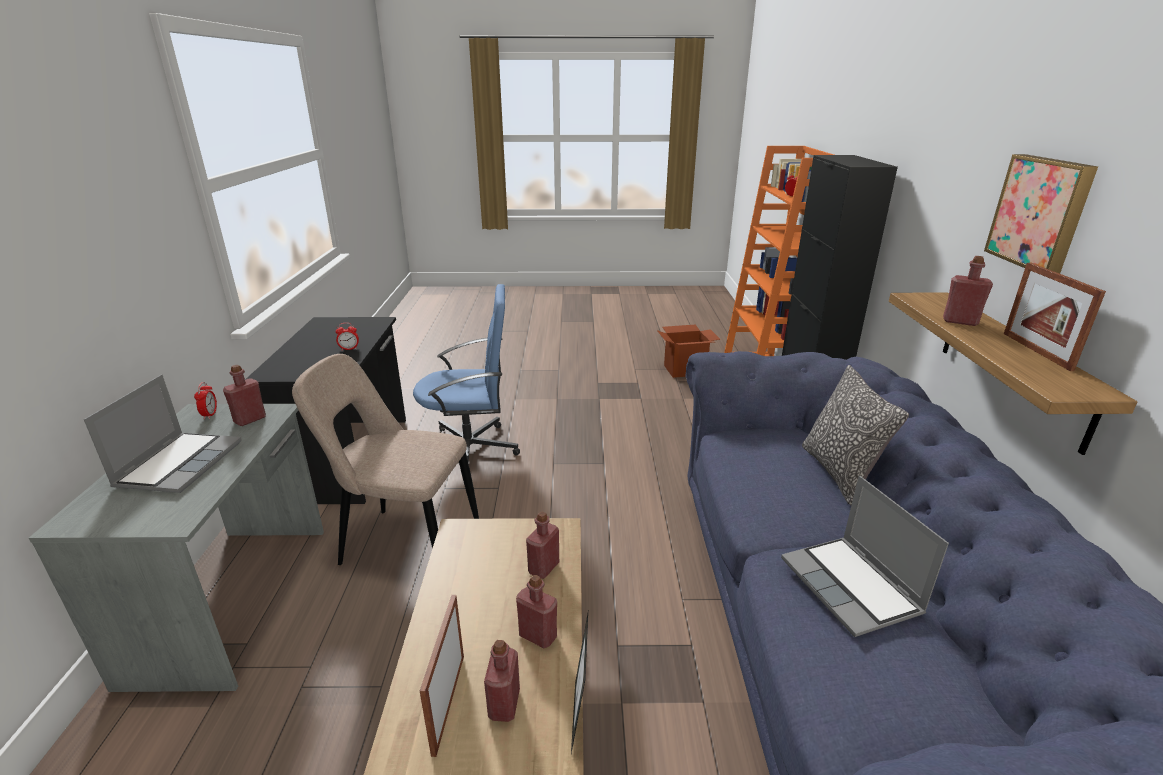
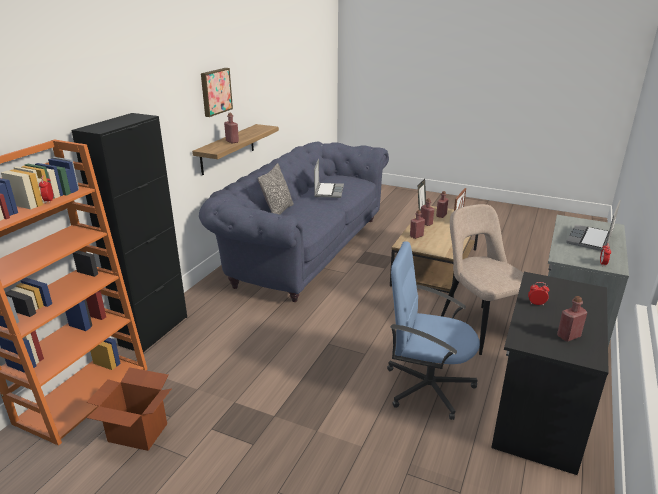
camera: 155 degrees left, 0 degrees up
red bottle [223,365,266,426] -> red bottle moved to [557,296,587,342]
beige chair [292,354,479,565] -> beige chair turned 150 degrees counterclockwise [441,204,524,355]
picture frame [1004,263,1106,371] -> none

